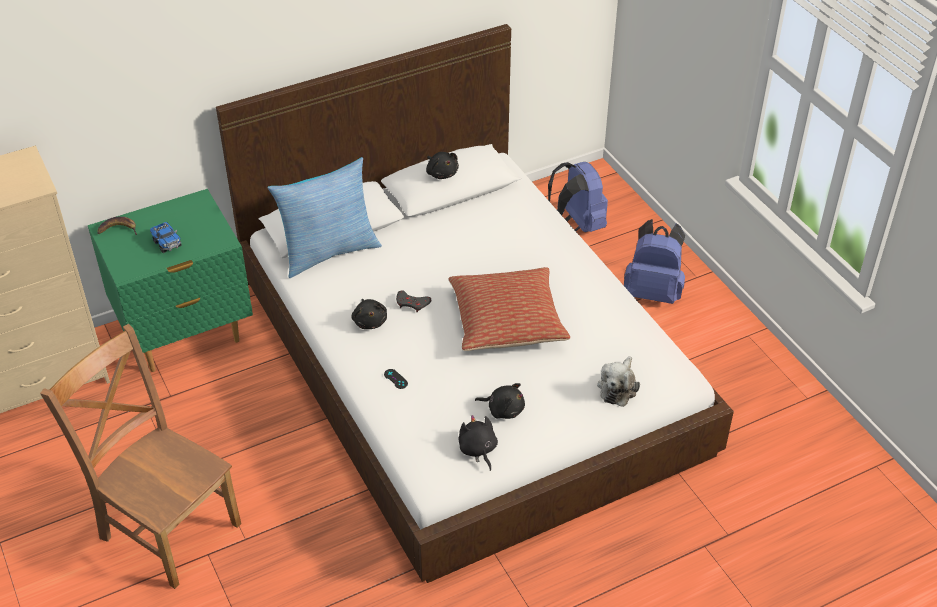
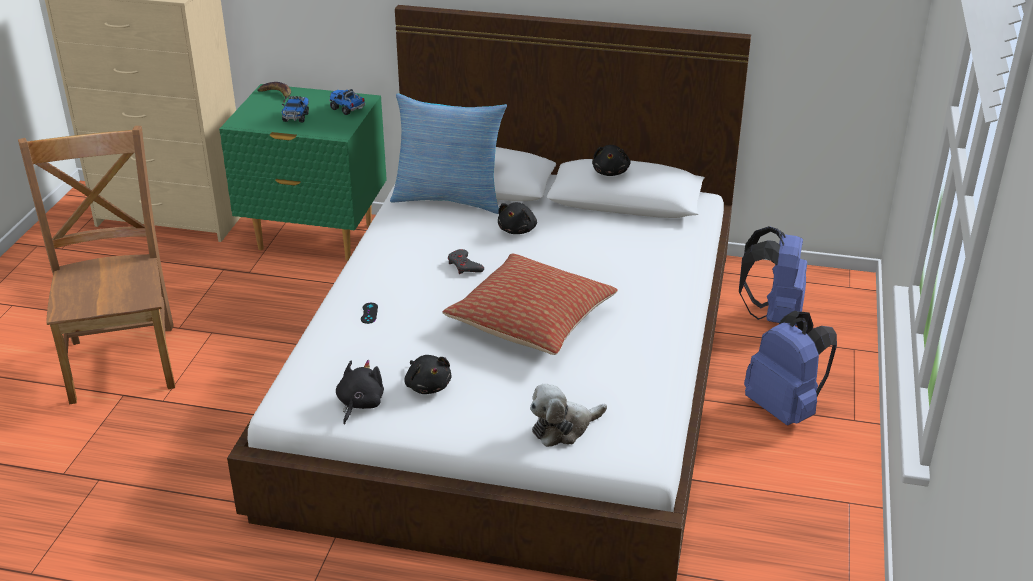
camera: 40 degrees right, 10 degrees down
black plush toy [352,299,387,329] -> black plush toy moved to [498,202,537,234]
none -> toy truck [329,89,365,115]

